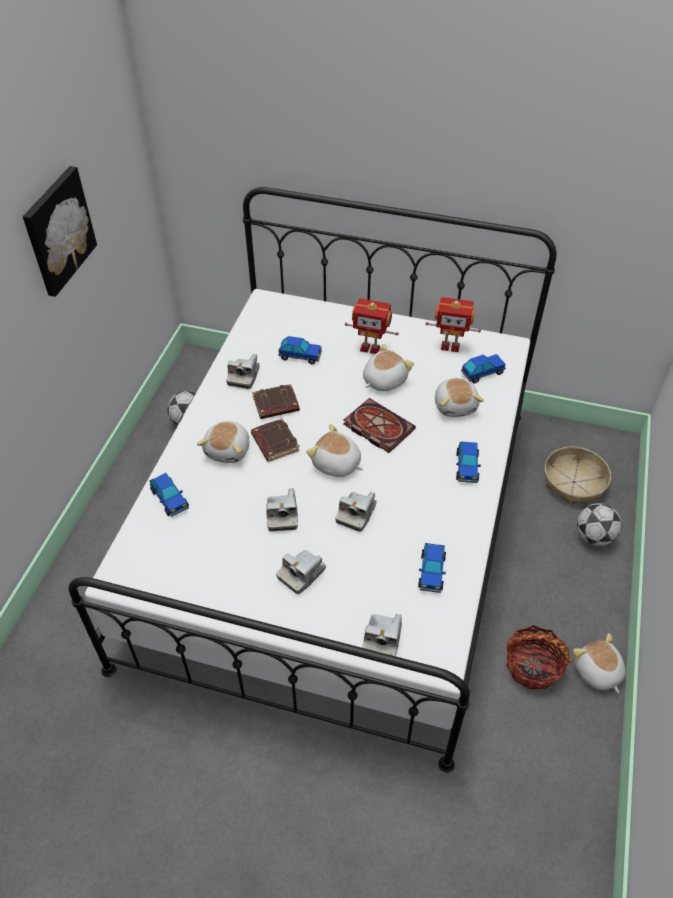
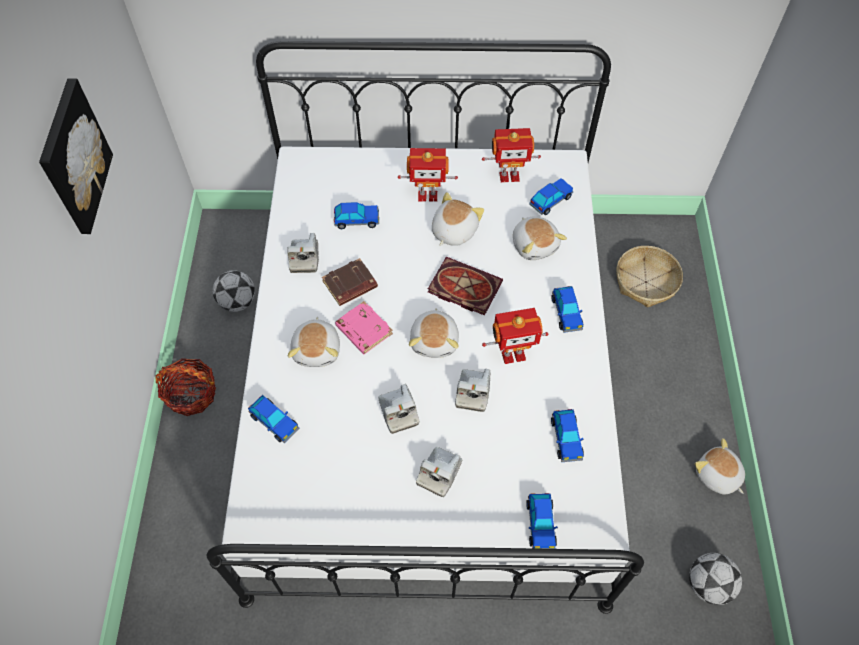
camera: 15 degrees left, 10 degrees up
brown book [251,418,300,462] -> pink book [335,301,393,354]
plush toy [306,424,363,477] -> plush toy turned 105 degrees counterclockwise [409,308,459,358]
camera [362,614,402,656] -> toy car [526,493,558,549]
basket [506,625,572,690] -> basket moved to [155,358,216,416]
football [577,503,622,546] -> football moved to [689,553,742,605]
none -> toy robot [482,308,549,364]

